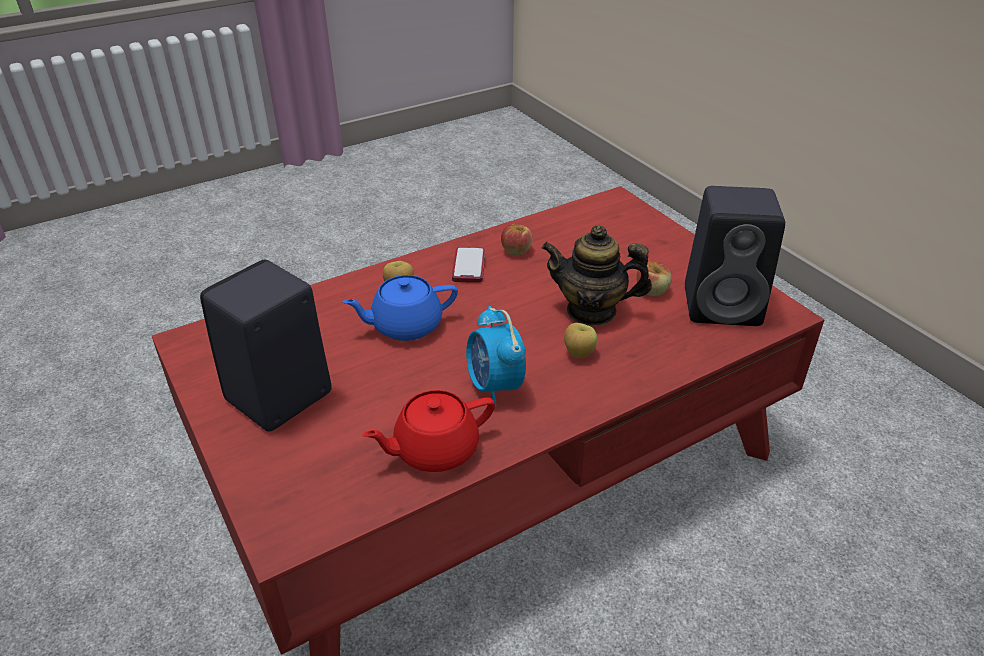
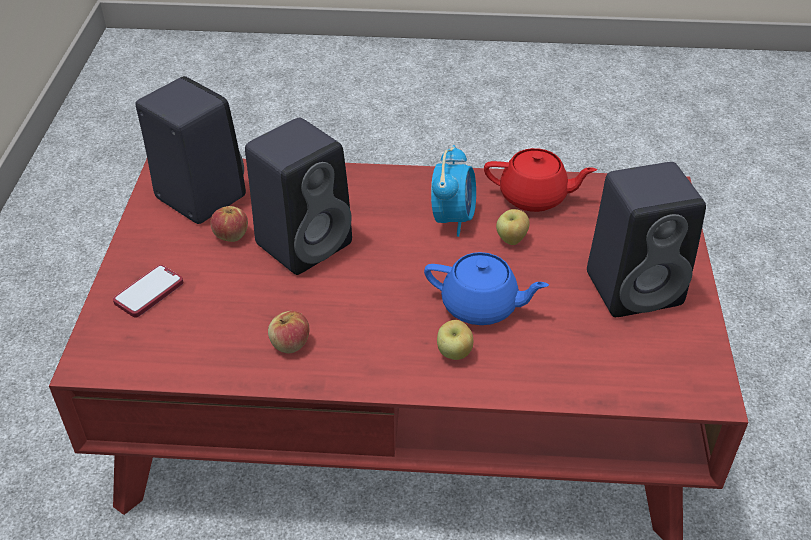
camera: 145 degrees left, 5 degrees up
phone [452,247,485,283] -> phone moved to [113,265,183,318]
teapot [542,225,652,326] -> black speaker [245,117,352,275]
apple [564,323,597,358] -> apple moved to [496,209,530,245]

